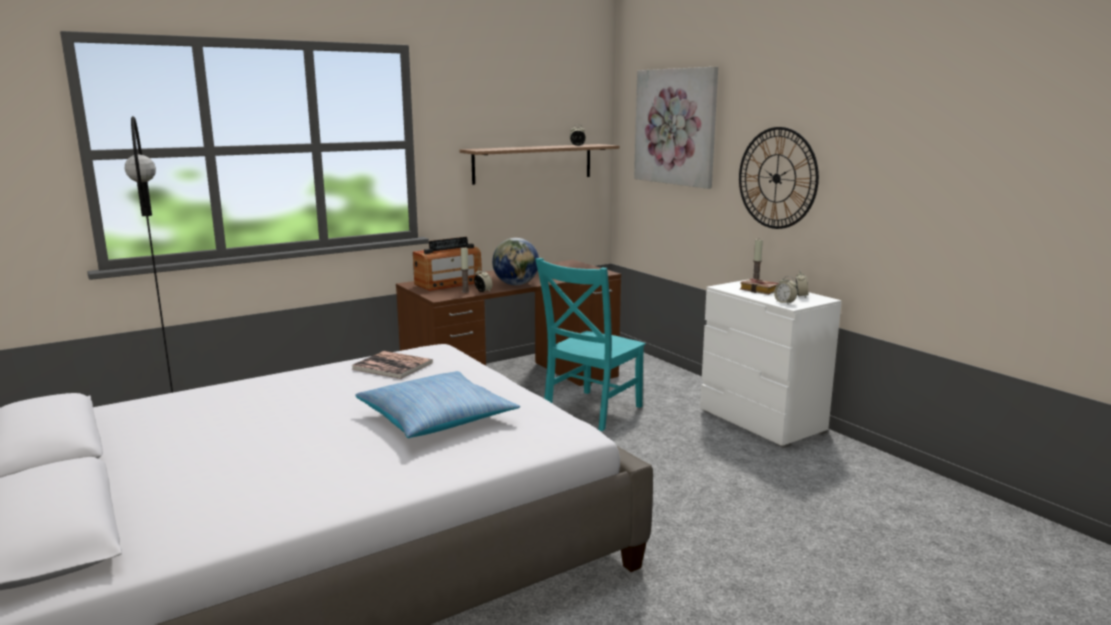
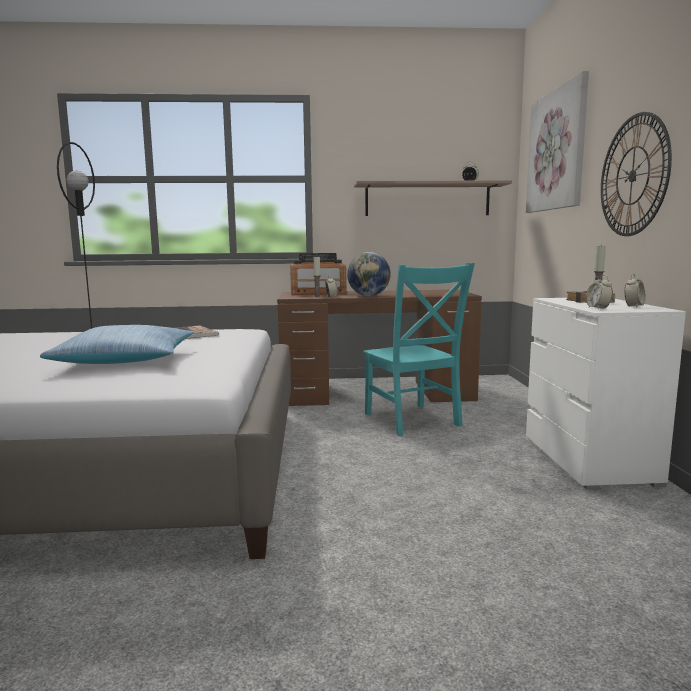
camera: 30 degrees right, 5 degrees down
turquoise chair [535,258,646,431] -> turquoise chair turned 90 degrees counterclockwise [363,263,475,436]

